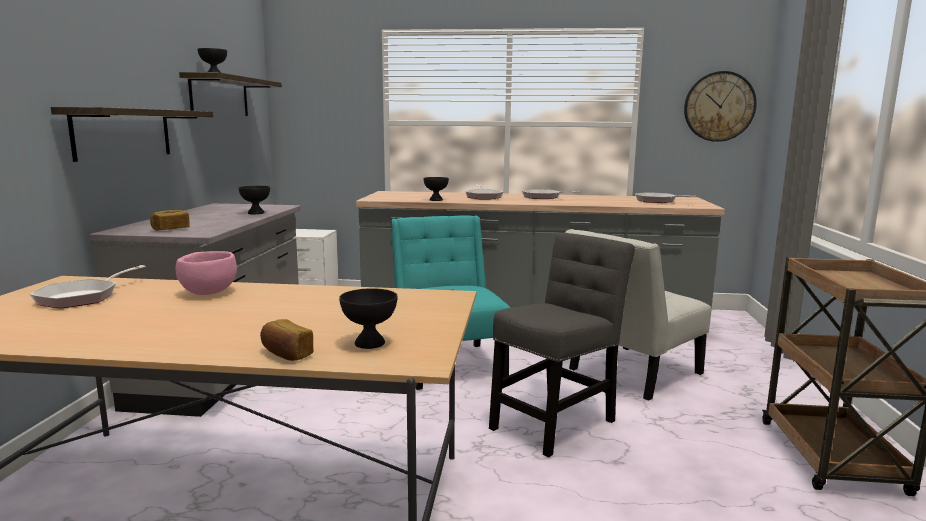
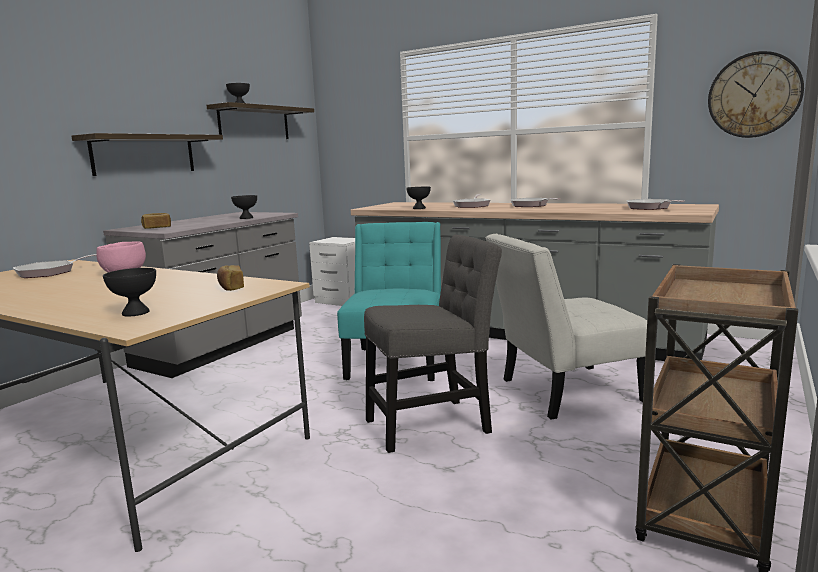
camera: 25 degrees right, 0 degrees up
bread [260,319,314,361] -> bread moved to [217,265,244,291]

